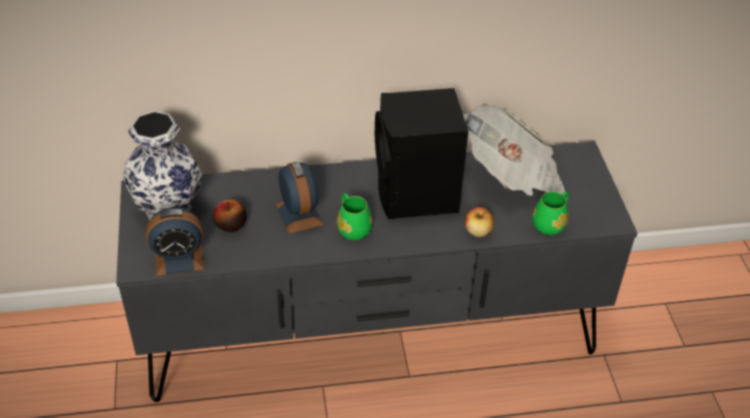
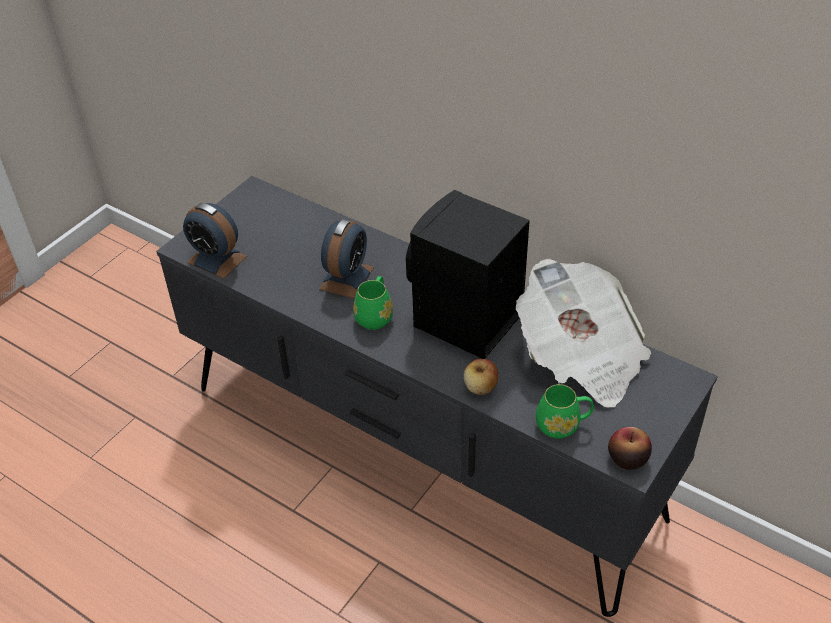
camera: 45 degrees right, 0 degrees up
vase [123,111,202,220] -> none
apple [213,199,247,232] -> apple moved to [608,427,652,470]

